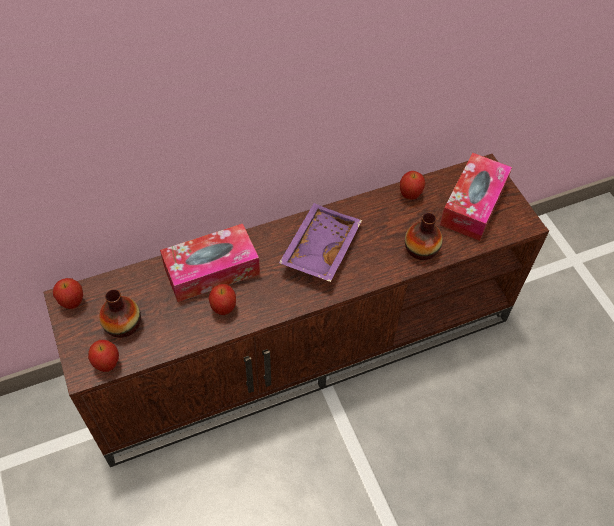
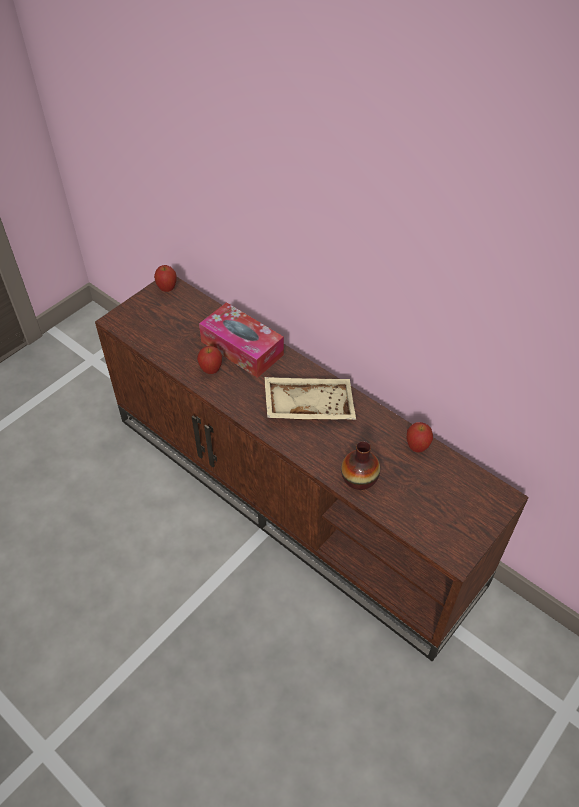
camera: 65 degrees right, 5 degrees down
apple [88,340,119,372] -> none
vase [99,289,141,338] -> none
purple tray [279,203,362,282] -> beige tray [264,377,356,420]
tissue box [440,153,512,241] -> none

